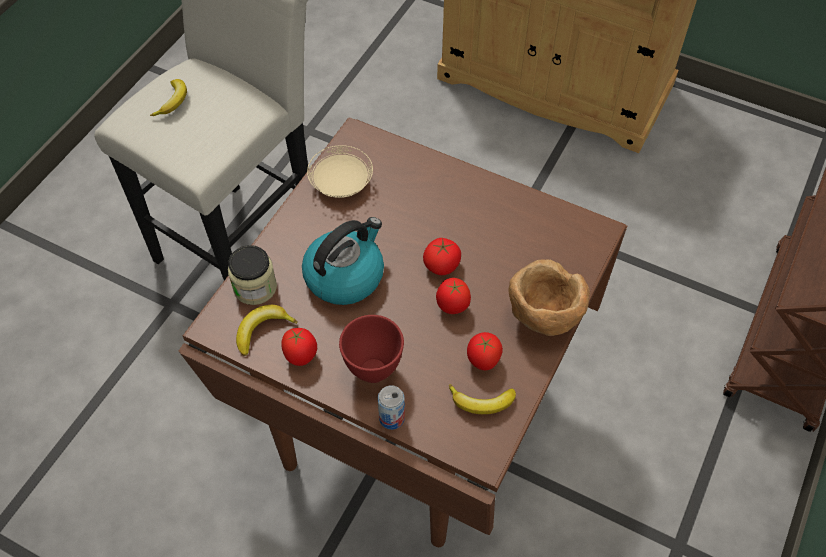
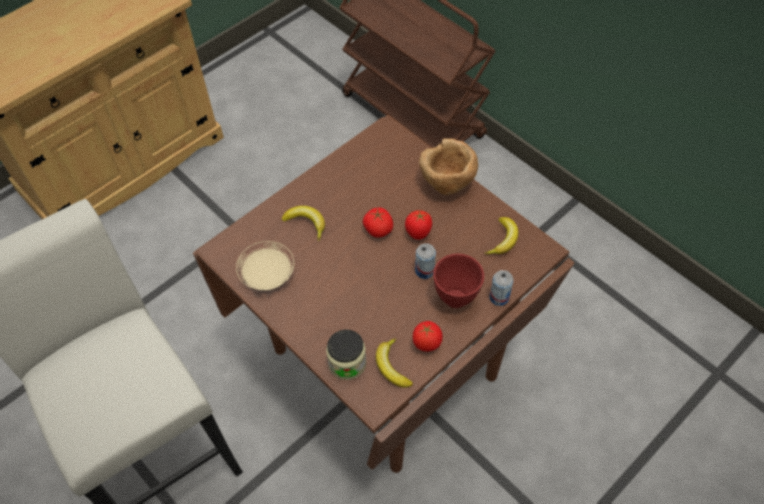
camera: 70 degrees left, 0 degrees up
banana [150,79,187,116] -> banana moved to [281,206,325,241]
kettle [302,217,384,305] -> none
tomato [467,332,503,370] -> none
none -> can [415,243,436,279]

